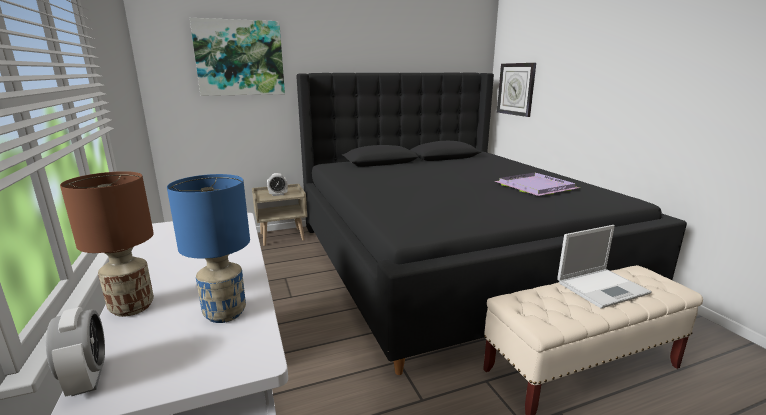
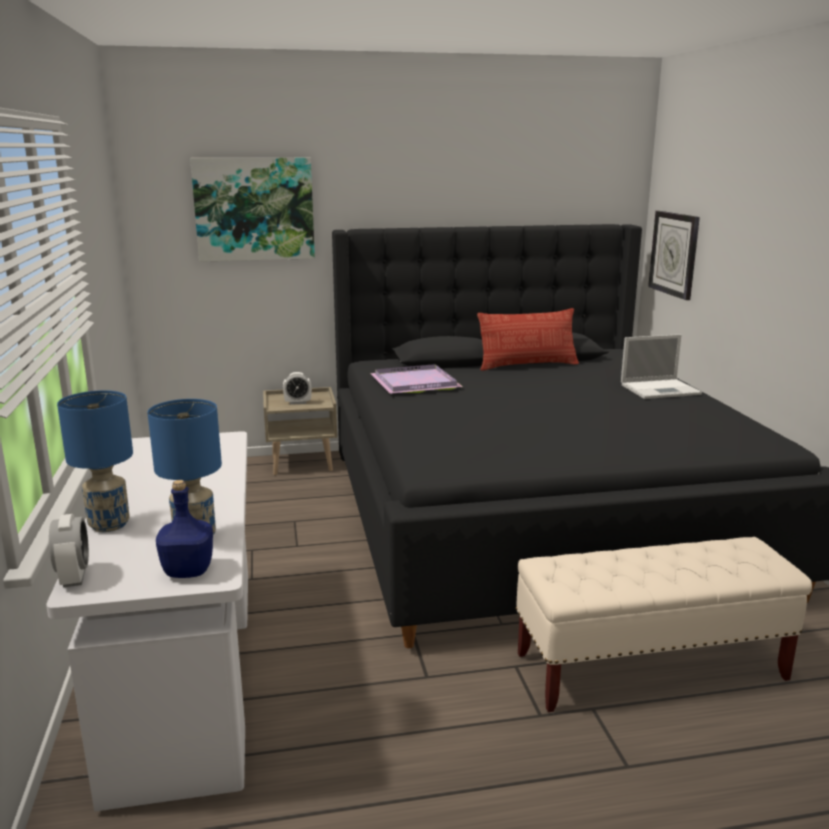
camera: 10 degrees right, 0 degrees up
brown table lamp [60,171,154,317] -> blue table lamp [57,390,133,532]
purple tray [495,173,580,196] -> purple tray moved to [370,364,463,394]
laptop [557,225,652,308] -> laptop moved to [621,334,702,399]
none -> blue bottle [156,480,213,578]
none -> pillow [477,308,579,371]

